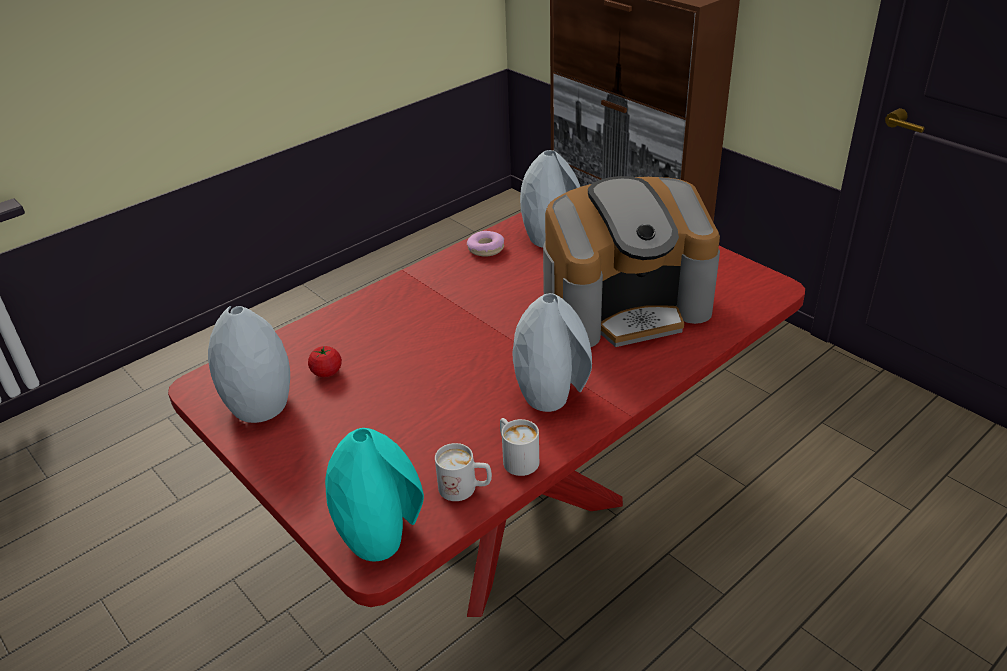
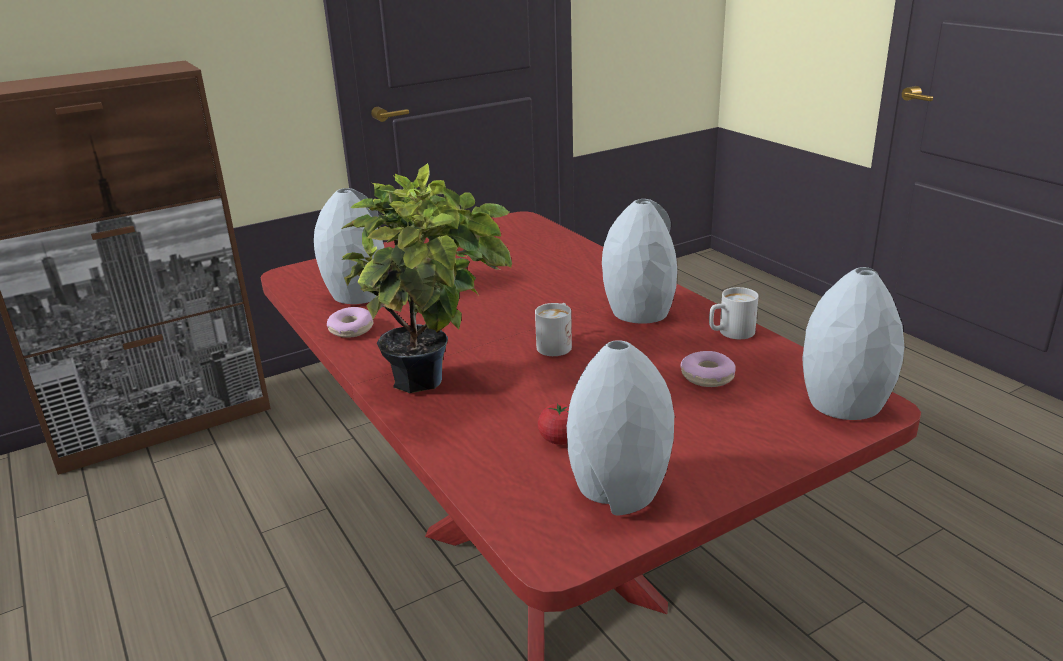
camera: 80 degrees left, 10 degrees down
turquoise vase [325,428,424,561] -> grey vase [803,267,904,420]
white mug [435,443,492,501] -> white mug moved to [535,303,572,356]
coffee machine [543,176,720,347] -> none
none -> potted plant [341,163,512,393]
none -> donut [680,351,736,387]

